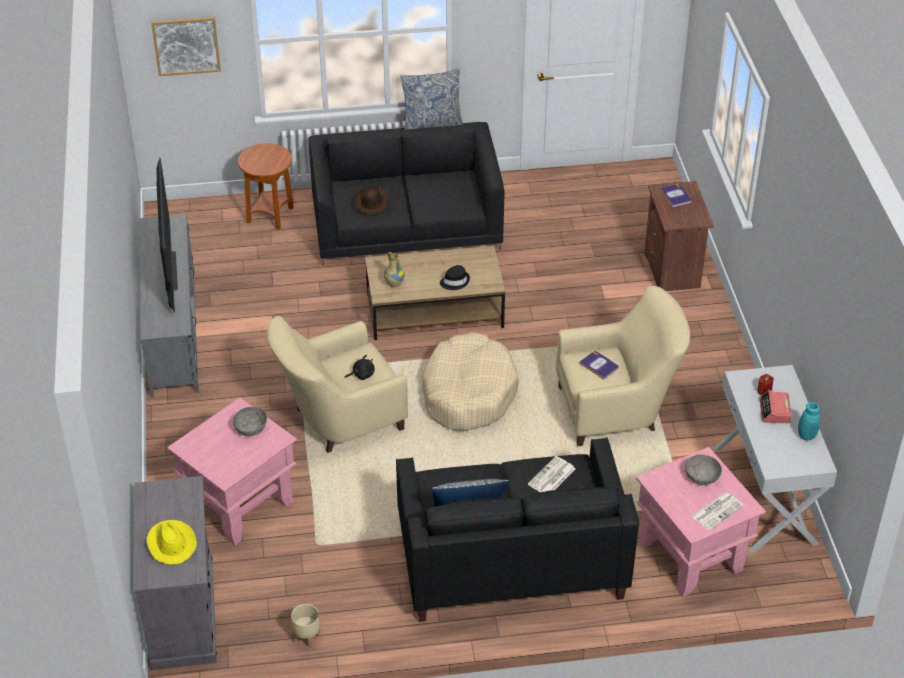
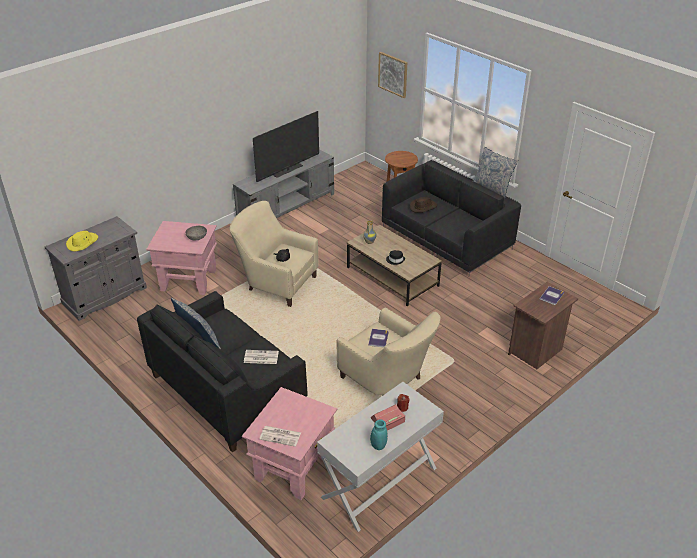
camera: 55 degrees right, 5 degrees down
beige planter [291,604,321,649] -> none
beige dog bed [422,332,519,431] -> none
grey bowl [685,454,722,485] -> none

